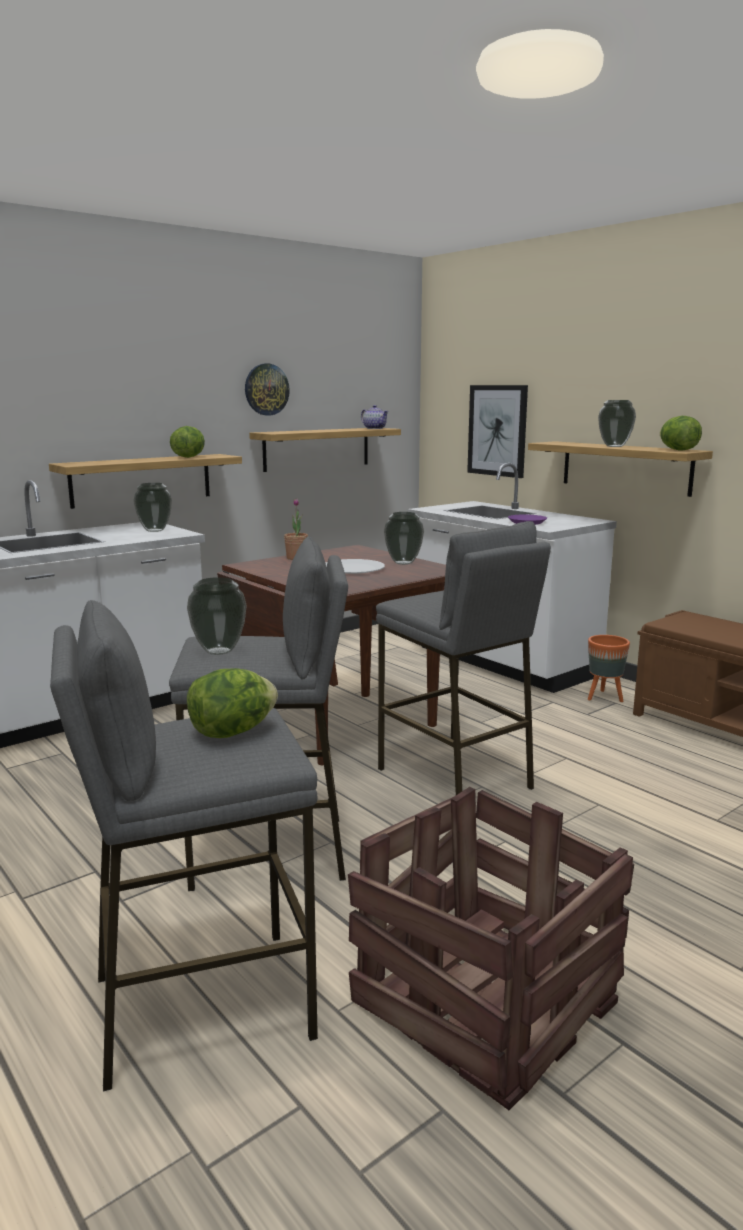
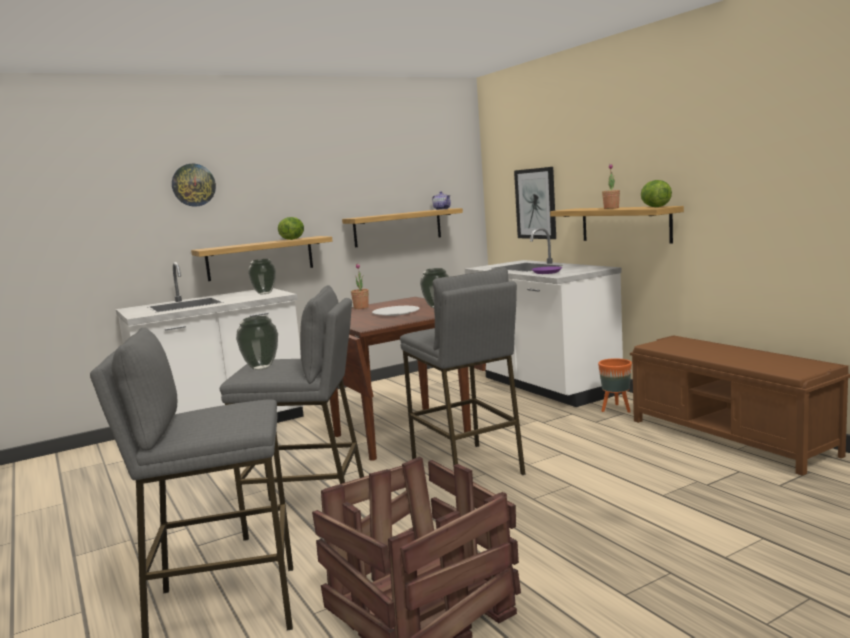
camera: 10 degrees right, 5 degrees down
lettuce [187,668,278,738] -> none
wall clock [245,364,290,416] -> wall clock moved to [172,164,216,207]
vase [598,400,636,447] -> potted plant [602,164,620,209]

